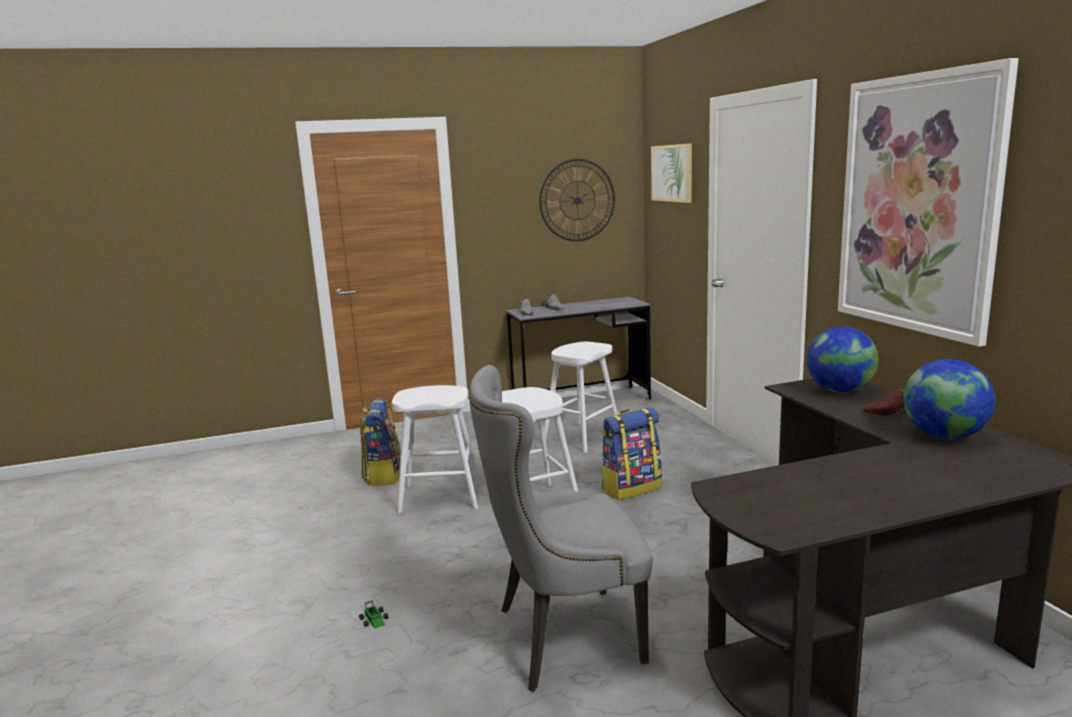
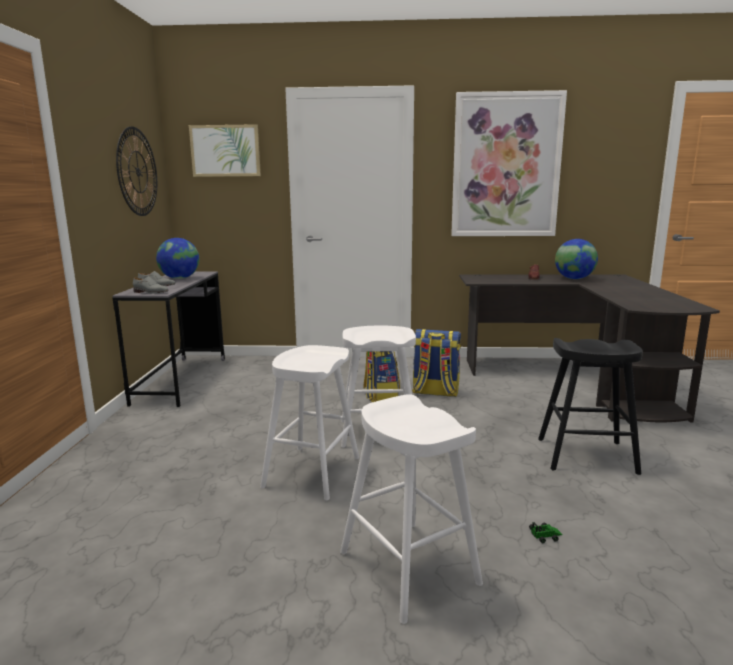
camera: 70 degrees left, 0 degrees up
backpack [360,399,401,486] -> backpack moved to [412,329,461,397]
grey chair [469,365,653,692] -> black stool [538,338,643,475]
white stool [544,342,617,453] -> white stool moved to [340,394,483,624]
globe [807,327,878,393] -> globe moved to [156,238,199,279]

